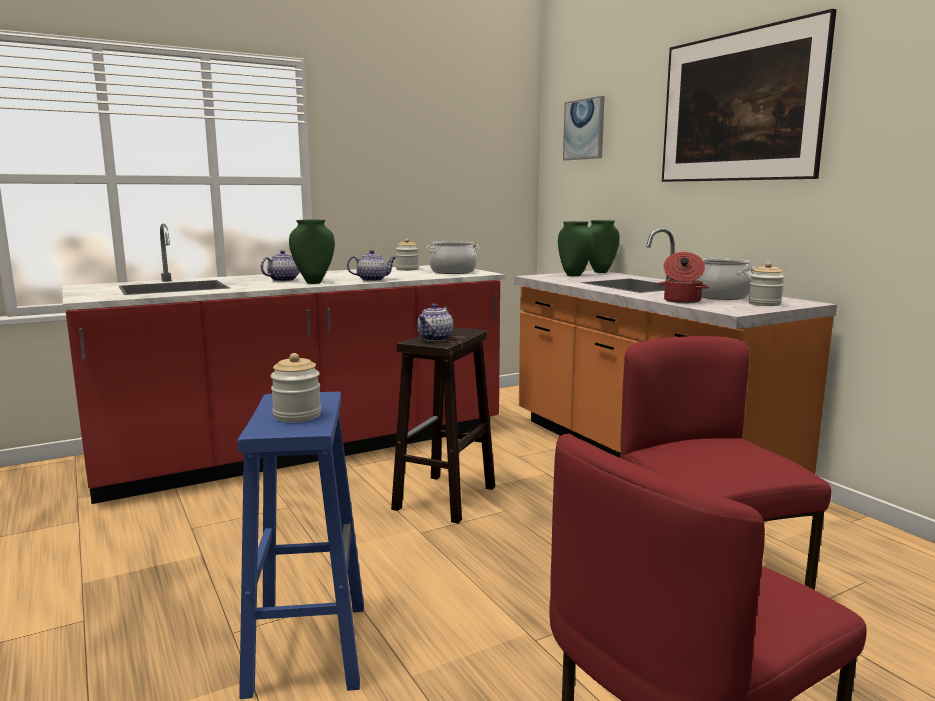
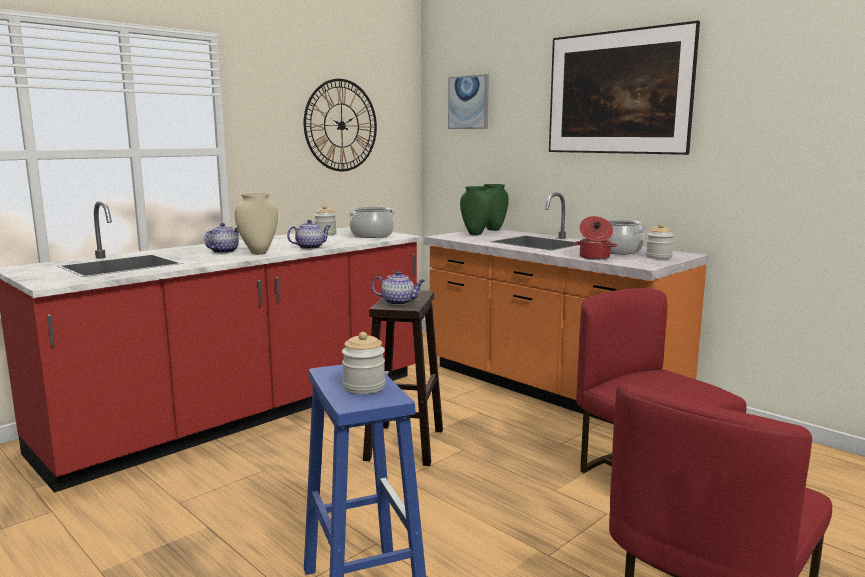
camera: 15 degrees left, 0 degrees up
green vase [289,220,335,284] -> beige vase [235,193,278,255]
teapot [417,303,453,341] -> teapot turned 90 degrees counterclockwise [372,271,425,305]
none -> wall clock [304,79,377,171]

